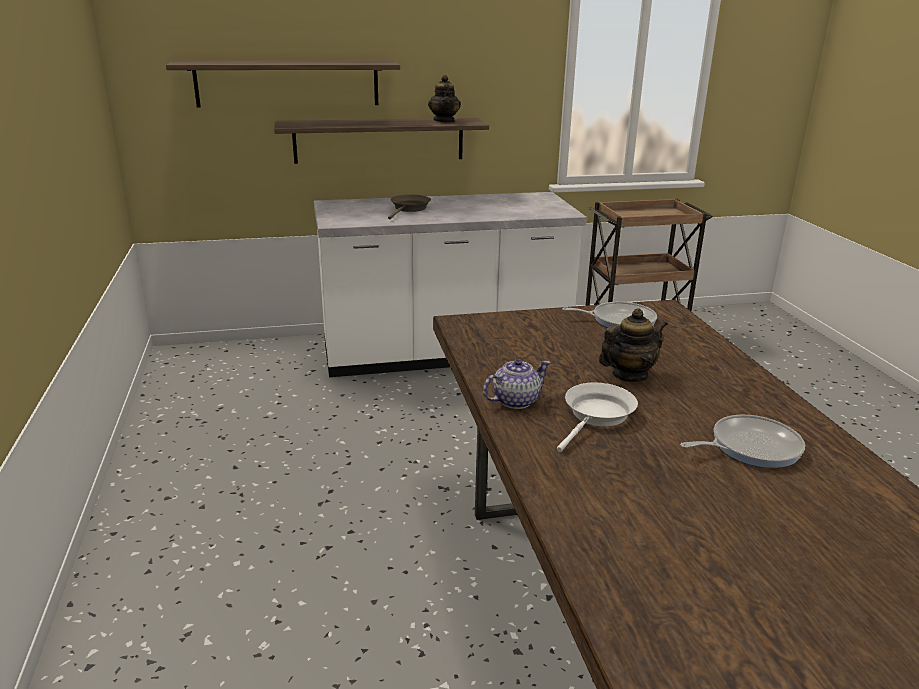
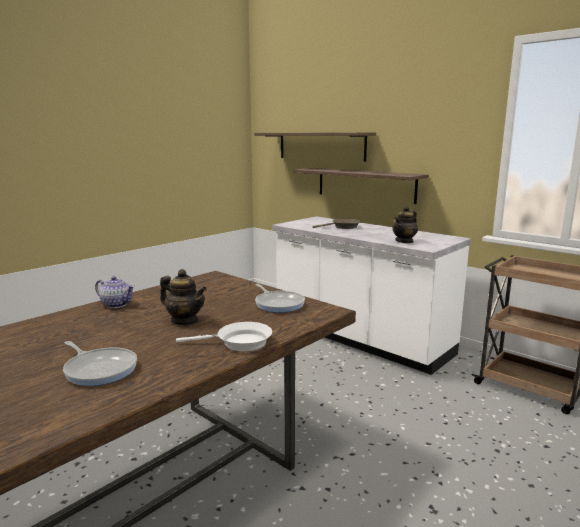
camera: 55 degrees right, 10 degrees down
teapot [428,75,461,123] -> teapot moved to [393,206,418,243]
white frying pan [557,382,638,452] -> white frying pan moved to [176,322,272,351]

